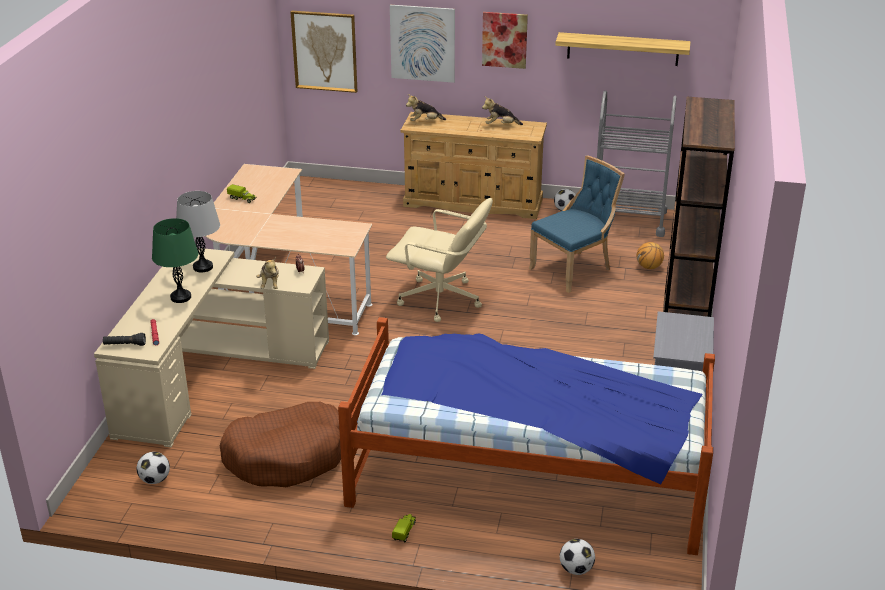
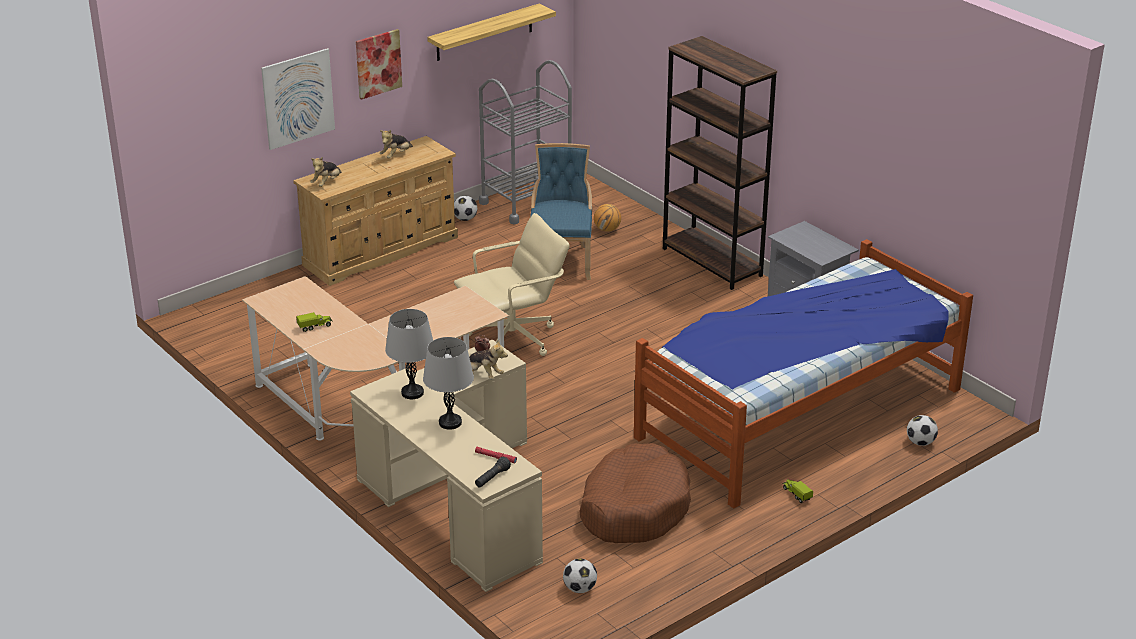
camera: 50 degrees left, 0 degrees up
green table lamp [152,218,198,303] -> grey table lamp [423,337,474,430]
picture [290,11,357,93] -> none

